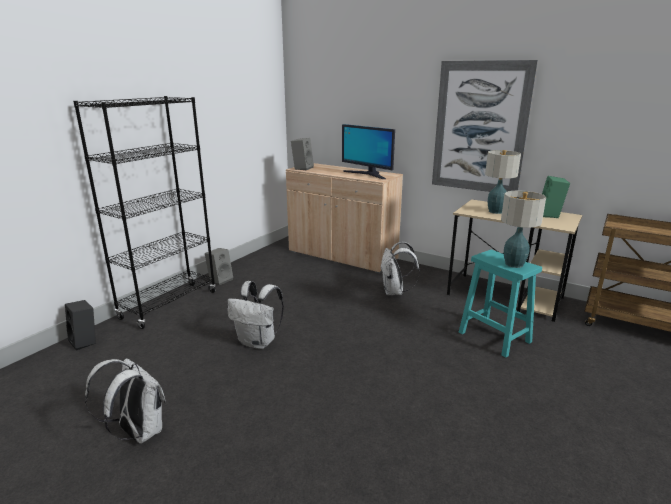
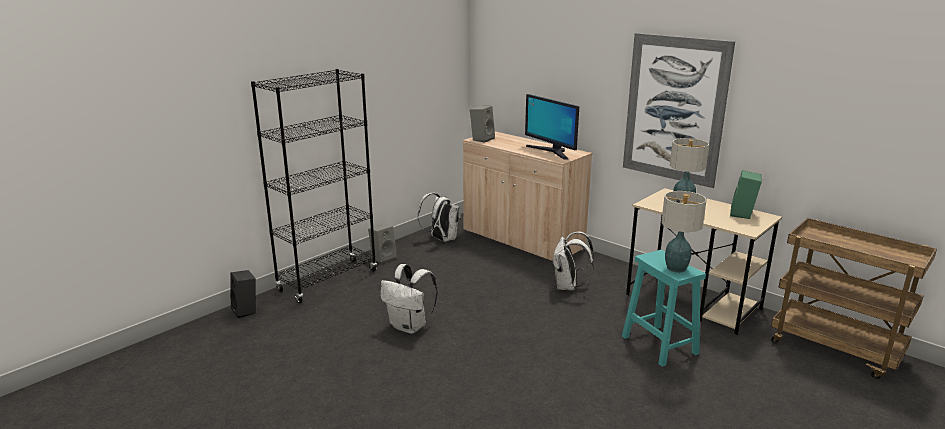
camera: 10 degrees right, 0 degrees up
white backpack [85,358,166,444] -> white backpack moved to [418,193,461,242]

